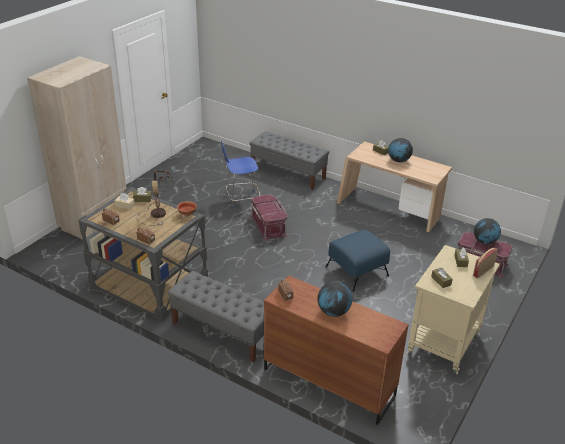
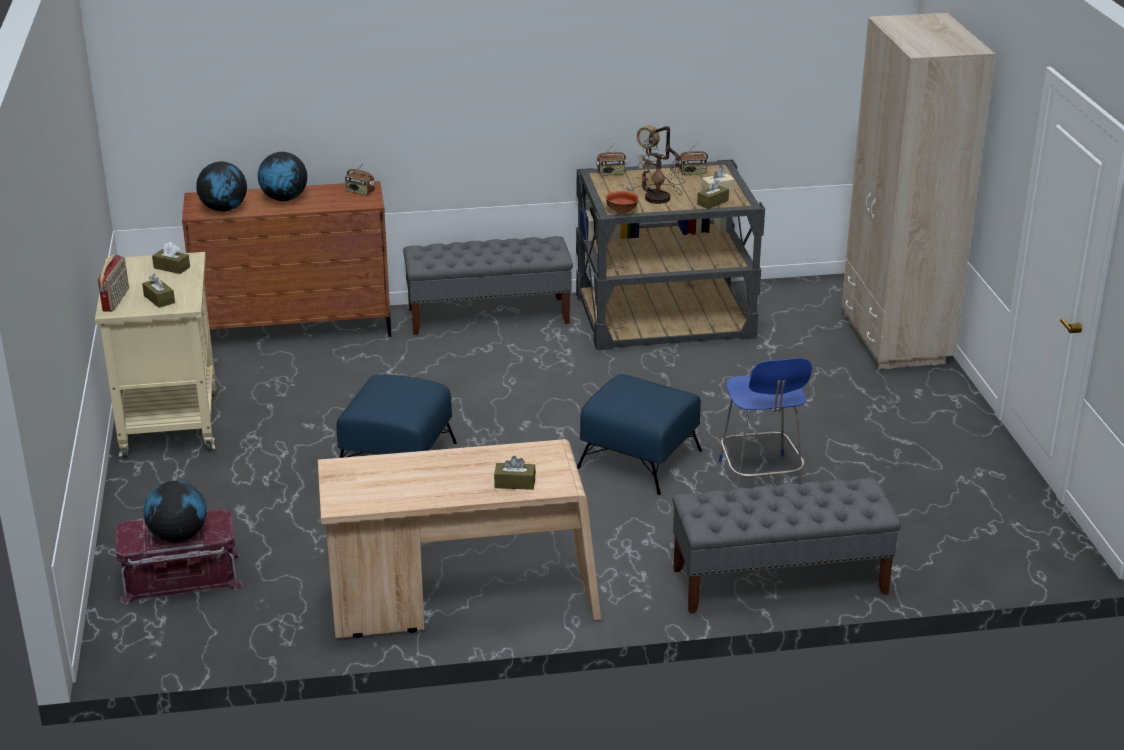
camera: 140 degrees right, 5 degrees down
blue chair [221,141,260,210] -> blue chair turned 135 degrees clockwise [719,358,812,489]
red storage box [250,194,288,241] -> blue ottoman [577,374,702,495]
globe [388,138,413,162] -> globe moved to [196,162,247,212]

